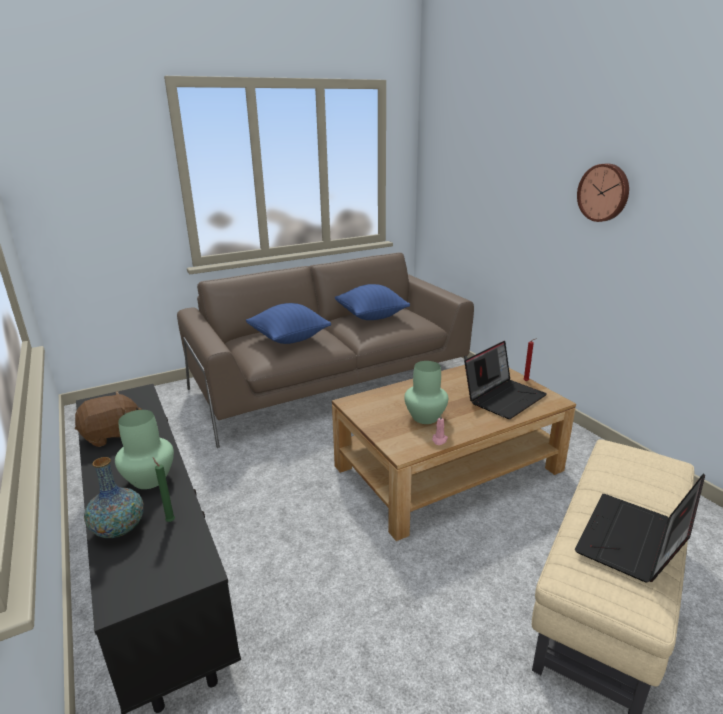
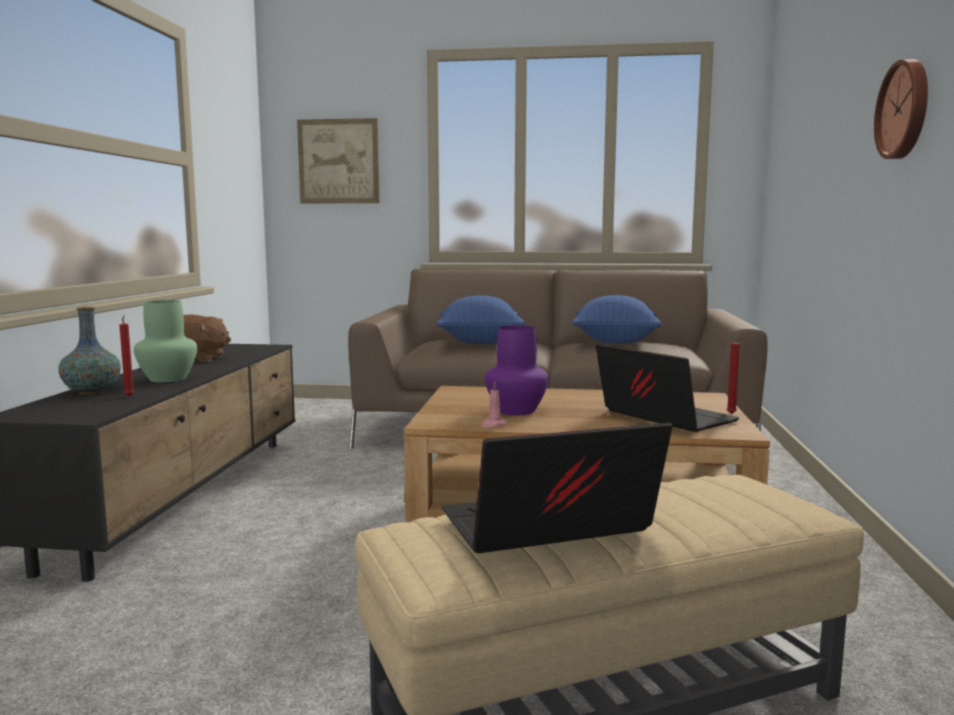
camera: 35 degrees right, 15 degrees down
green candle [153,457,175,522] -> red candle [119,315,135,397]
green vase [404,361,448,424] -> purple vase [485,325,549,415]
laptop [464,341,547,419] -> laptop turned 120 degrees counterclockwise [596,344,739,432]
none -> picture [297,118,380,204]

